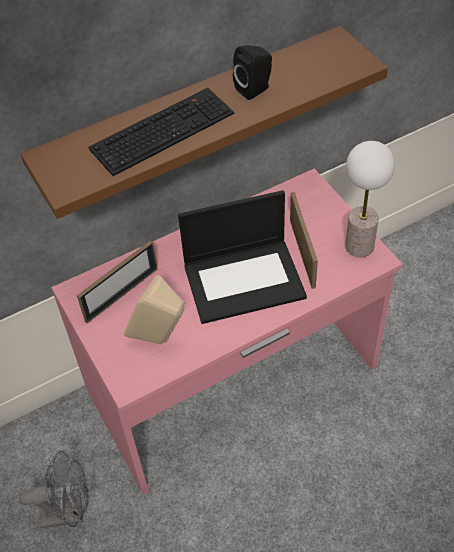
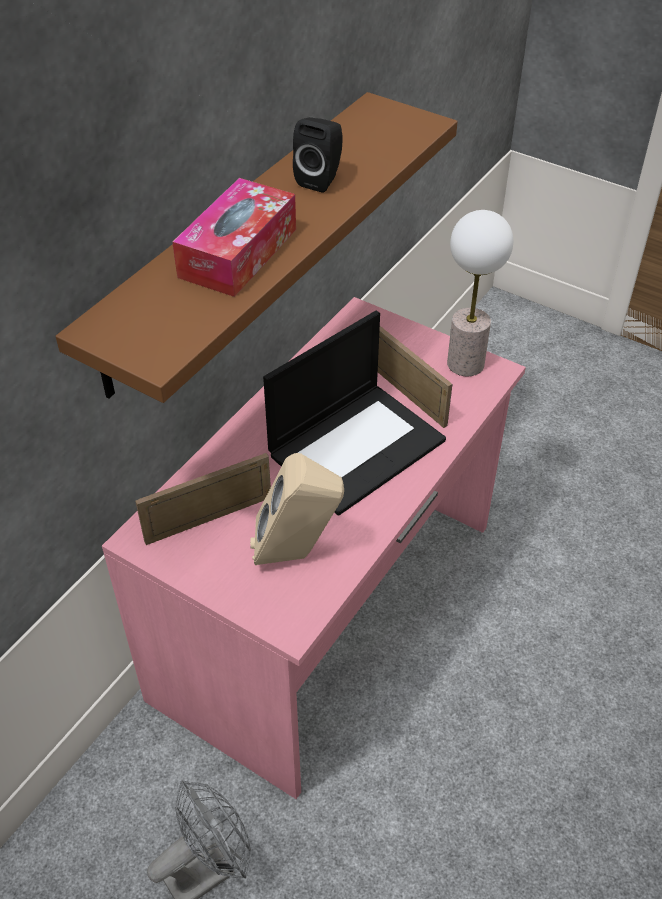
camera: 30 degrees left, 5 degrees down
picture frame [77,240,158,324] -> picture frame turned 135 degrees counterclockwise [135,453,271,545]
keyboard [88,88,234,176] -> tissue box [172,178,296,297]

